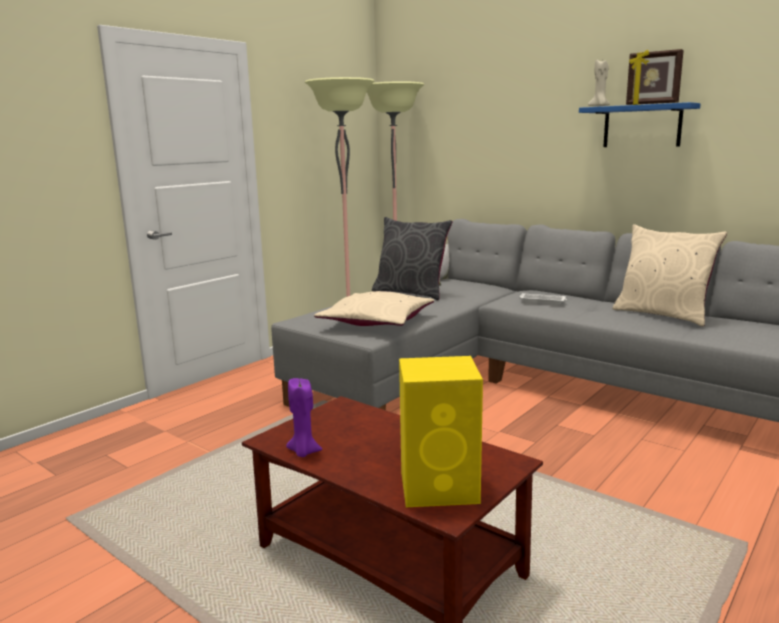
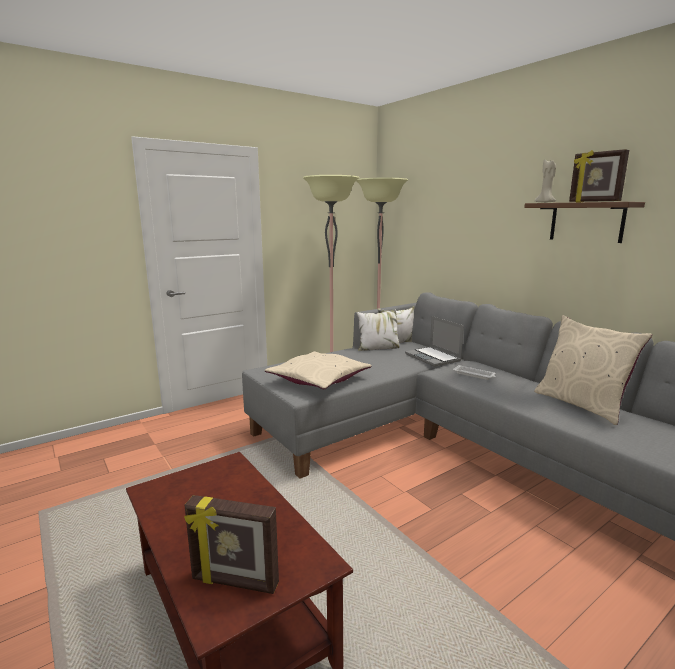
camera: 15 degrees right, 0 degrees up
purple candle [286,378,322,457] -> none
grey pillow [372,217,452,300] -> none
yellow speaker [399,356,483,507] -> picture frame [184,495,279,594]
blue shelf [579,102,701,147] -> brown shelf [524,202,645,243]
none -> laptop [405,316,464,367]

